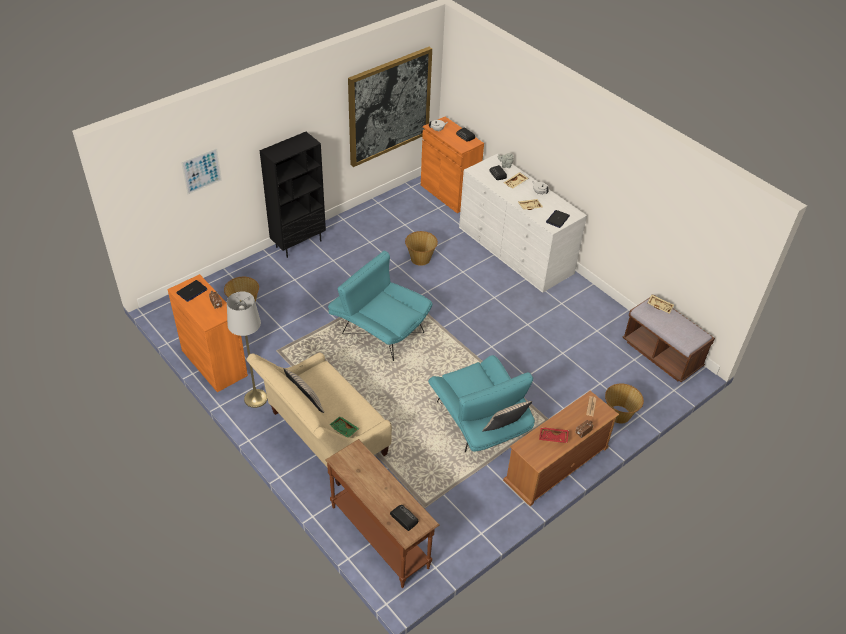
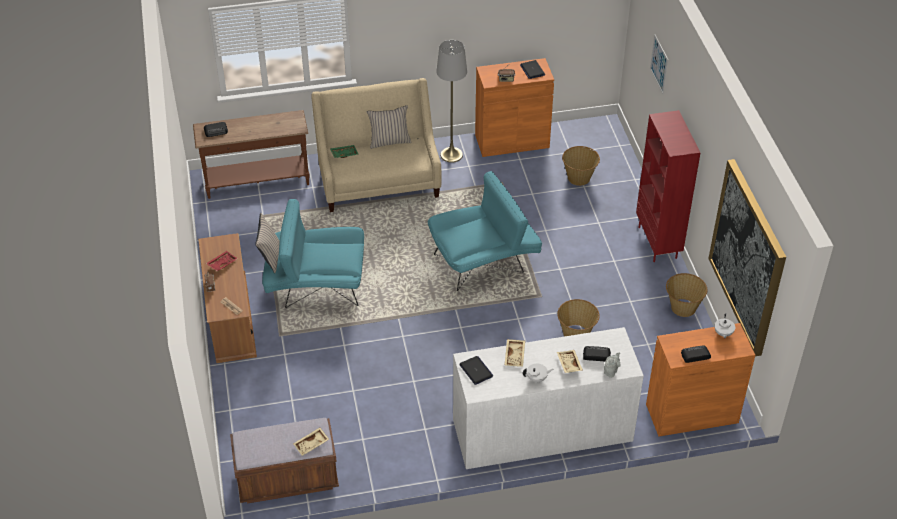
camera: 120 degrees right, 0 degrees up
black bookcase [260,132,326,258] -> red bookcase [636,110,701,262]
basket [605,383,644,424] -> basket moved to [666,273,707,317]

